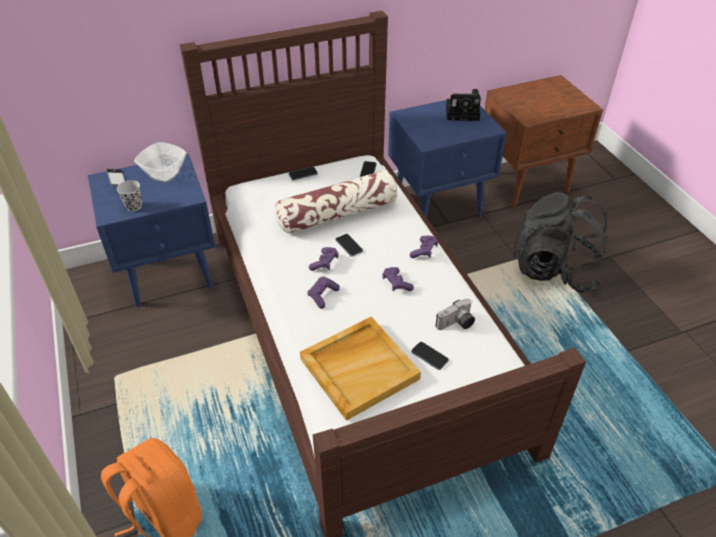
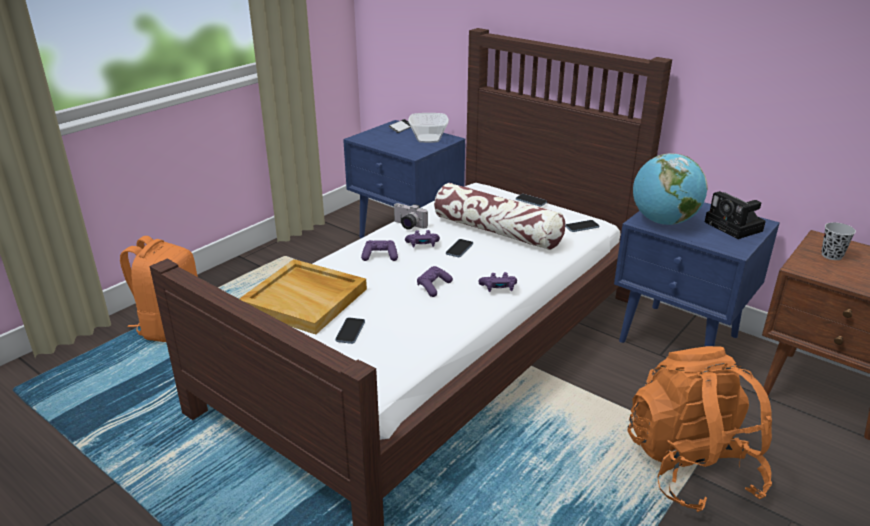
camera: 60 degrees right, 15 degrees down
black cup [117,180,142,211] -> black cup moved to [821,222,856,260]
camera [436,299,475,330] -> camera moved to [393,203,428,230]
black backpack [513,192,608,292] -> orange backpack [628,346,772,512]
none -> globe [633,153,708,225]

